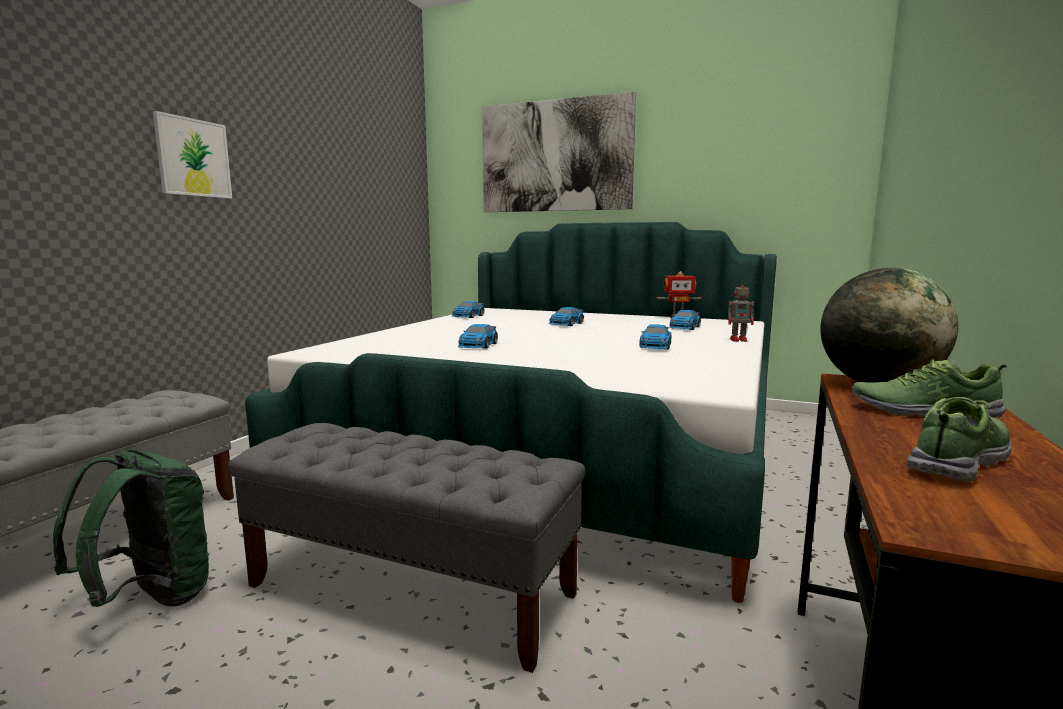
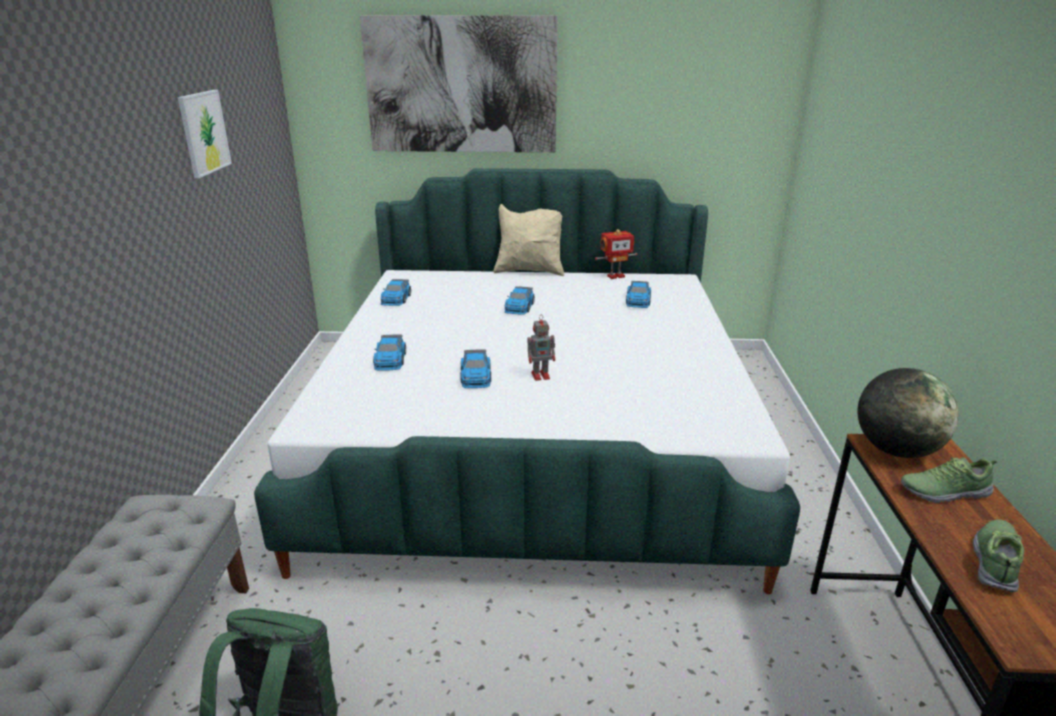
camera: 20 degrees left, 15 degrees up
picture [153,111,232,199] -> picture moved to [178,90,232,178]
grey bench [228,423,585,673] -> none
toy car [640,325,672,349] -> toy car moved to [373,335,406,370]
toy robot [728,280,754,342] -> toy robot moved to [527,315,555,381]
none -> beige pillow [493,204,564,276]

